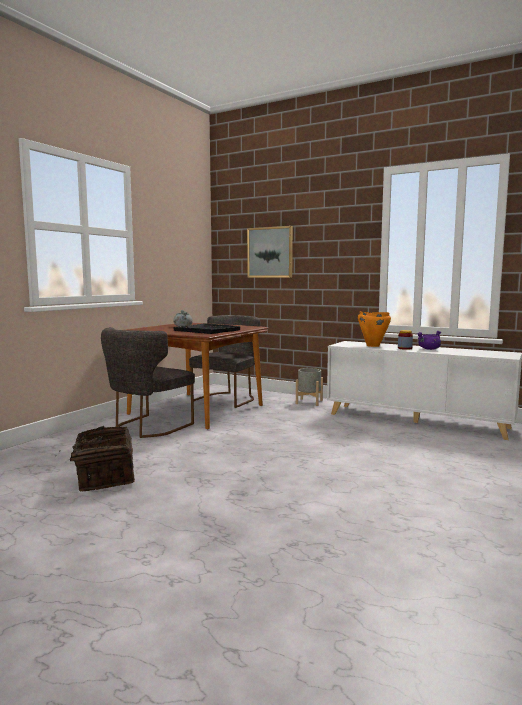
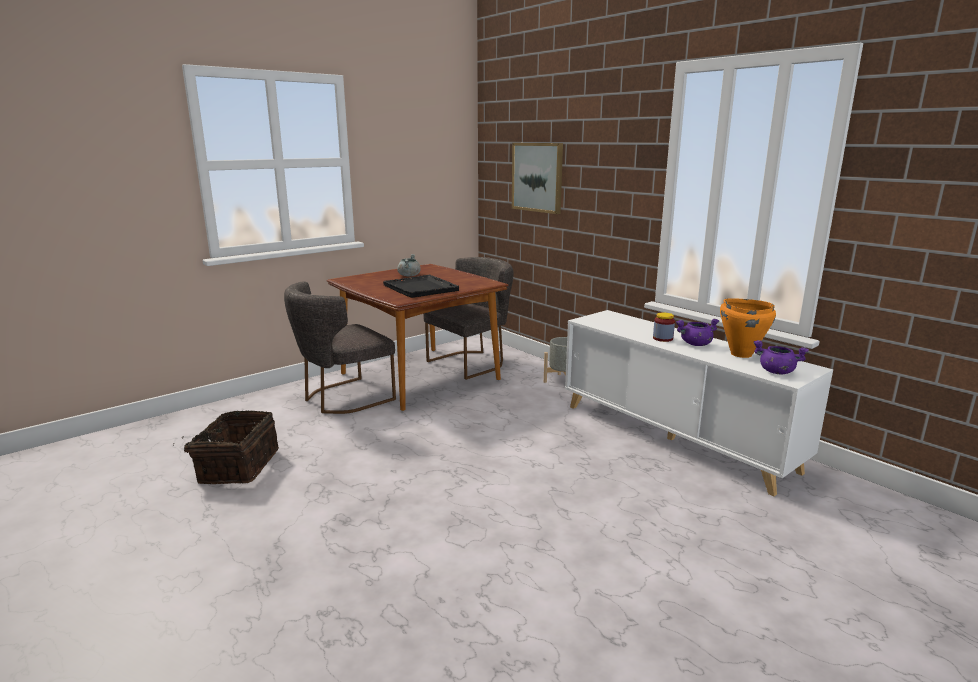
camera: 20 degrees right, 10 degrees up
orange cooking pot [358,312,391,347] -> orange cooking pot moved to [720,298,776,358]
none -> purple cooking pot [753,340,809,374]

